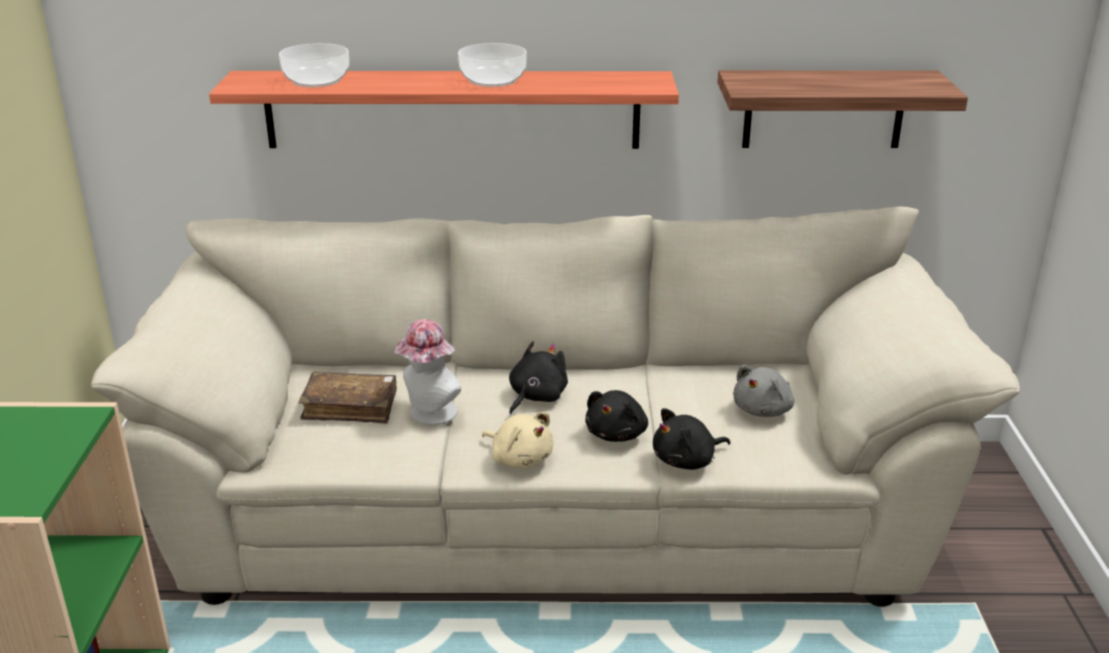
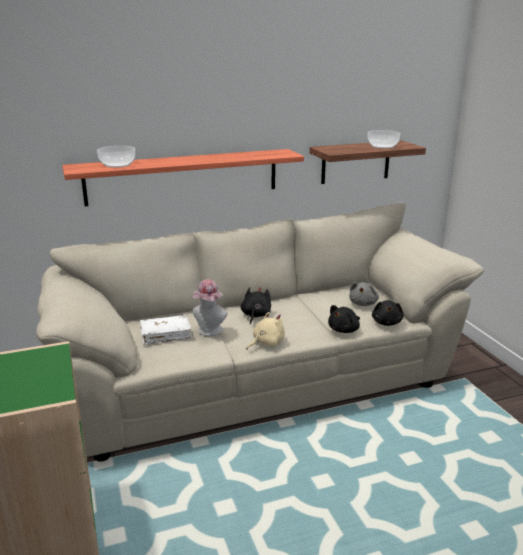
camera: 20 degrees left, 5 degrees down
brown book [299,372,397,424] -> white book [140,315,191,345]
bowl [458,43,527,87] -> bowl moved to [368,130,400,149]
beige plush toy [482,412,553,468] -> beige plush toy turned 60 degrees counterclockwise [246,312,285,349]
black plush toy [585,390,648,442] -> black plush toy moved to [372,300,404,326]

